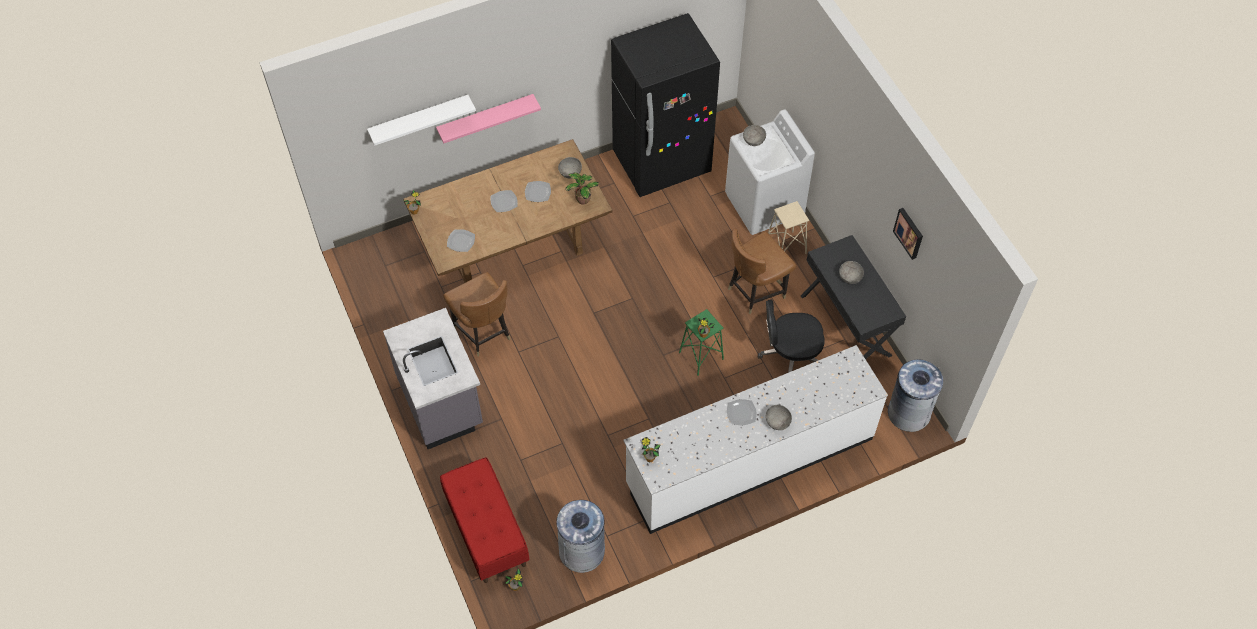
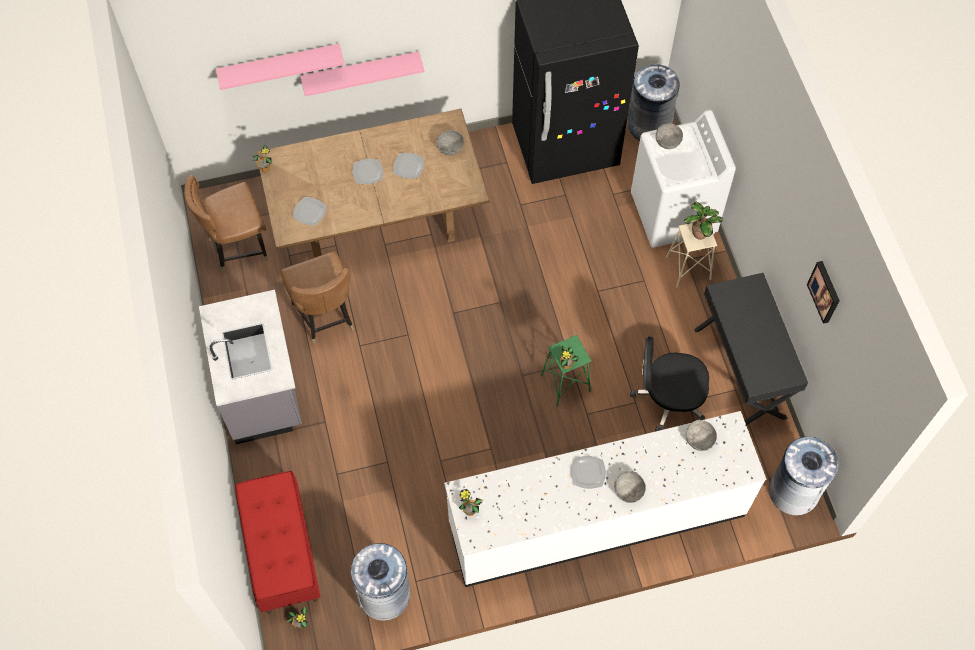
camera: 10 degrees right, 5 degrees up
white shelf [367,95,476,146] -> pink shelf [216,44,345,90]
potted plant [565,172,599,205] -> potted plant moved to [684,202,724,240]
brown chair [728,229,796,314] -> brown chair moved to [184,175,268,272]
grey bowl [839,261,864,284] -> grey bowl moved to [686,420,717,451]
none -> grey trash can [628,64,680,141]

